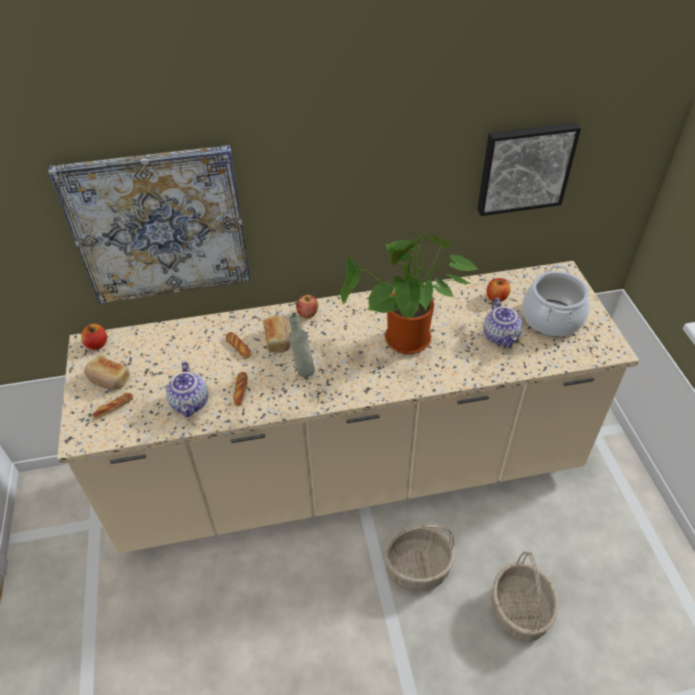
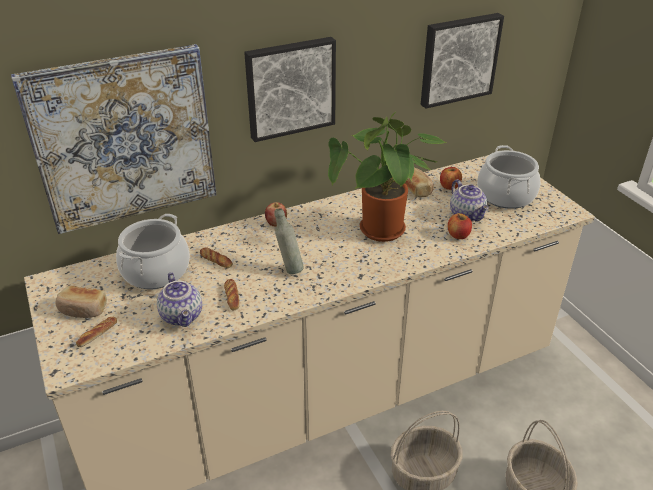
camera: 15 degrees left, 10 degrees down
apple [81,324,107,350] -> apple moved to [448,213,472,239]
bread [263,315,291,353] -> bread moved to [405,168,434,197]
none -> cooking pot [116,214,190,289]
none -> picture [244,37,336,142]

